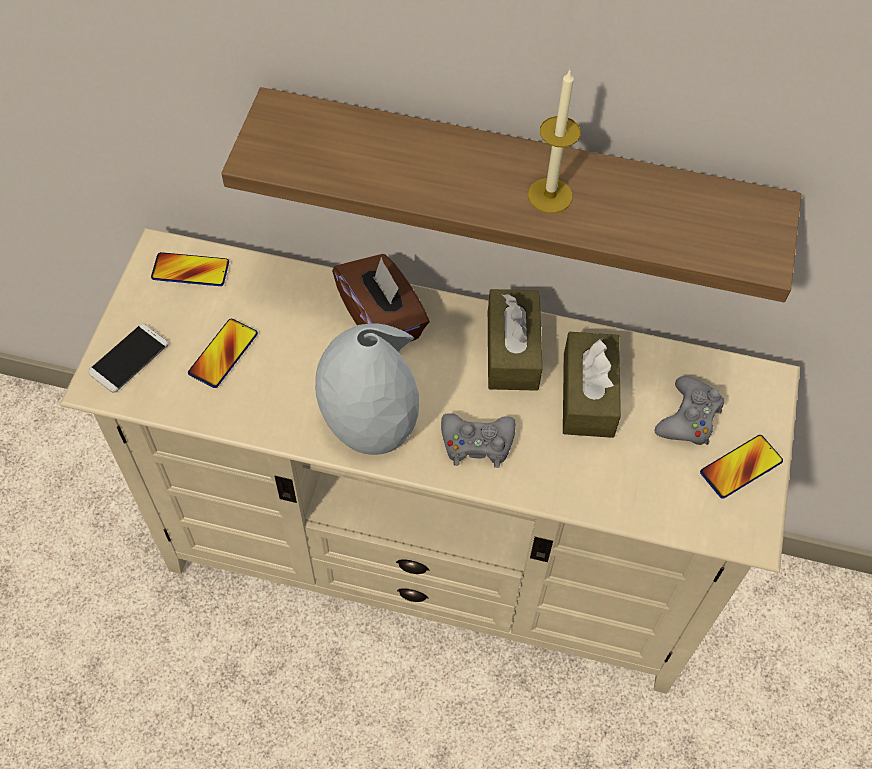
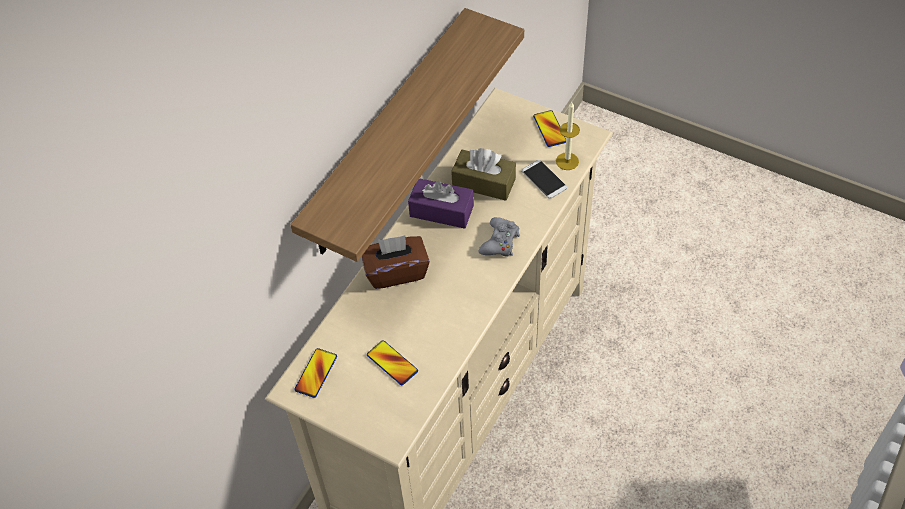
camera: 70 degrees left, 5 degrees down
phone [88,324,168,392] -> phone moved to [522,160,567,199]
grey vase [315,323,419,455] -> none
brown tissue box [488,289,543,391] -> purple tissue box [408,178,474,229]
candle [528,70,581,213] -> candle moved to [556,102,580,170]
grey game controller [654,376,724,445] -> none

